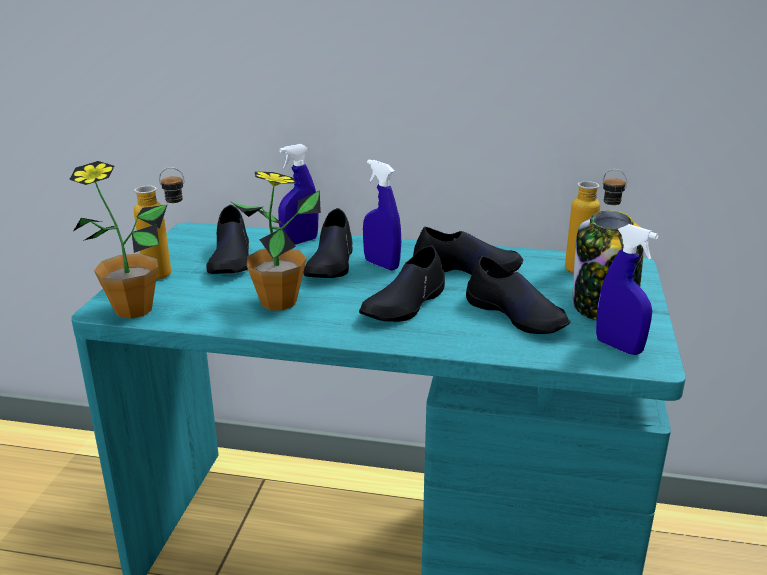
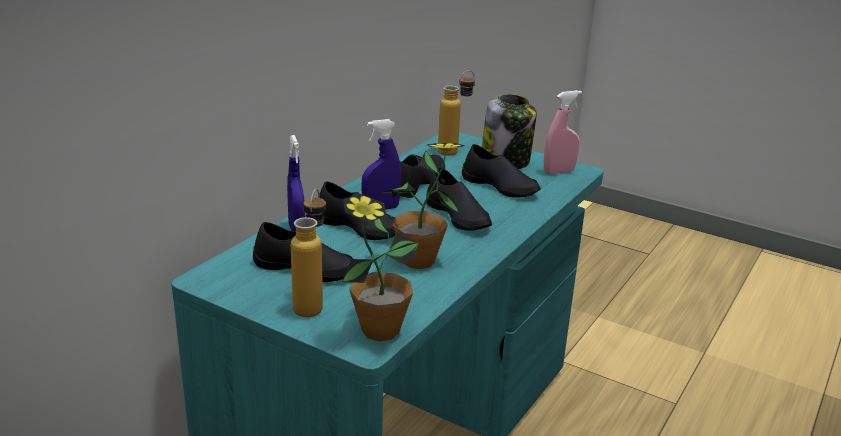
camera: 70 degrees left, 0 degrees up
black shoe [466,256,570,334] -> black shoe turned 60 degrees clockwise [462,144,541,197]
blue spray bottle [596,224,659,355] -> pink spray bottle [544,90,582,174]

